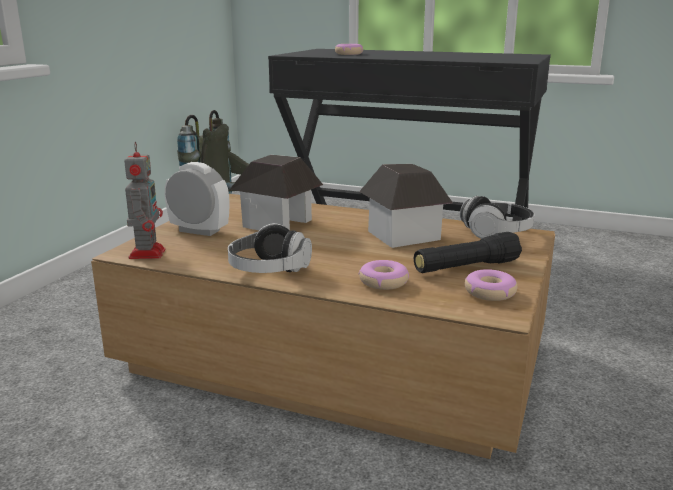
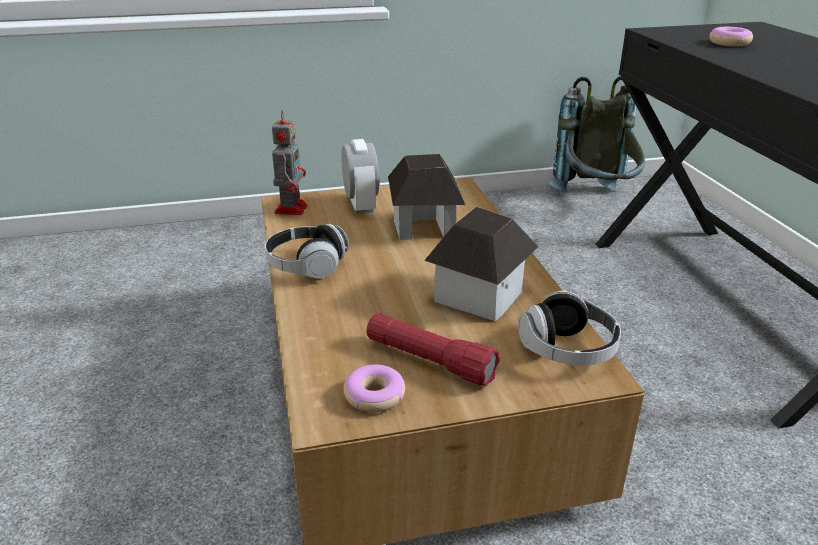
camera: 55 degrees right, 10 degrees up
toy robot [124,142,165,259] -> toy robot turned 45 degrees counterclockwise [272,110,307,215]
donut [359,260,409,290] -> none
black flashlight [414,232,522,273] -> red flashlight [366,314,500,386]

